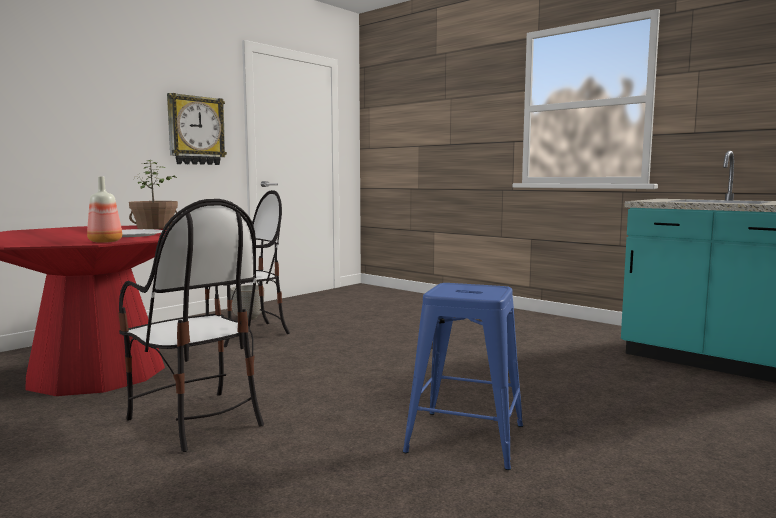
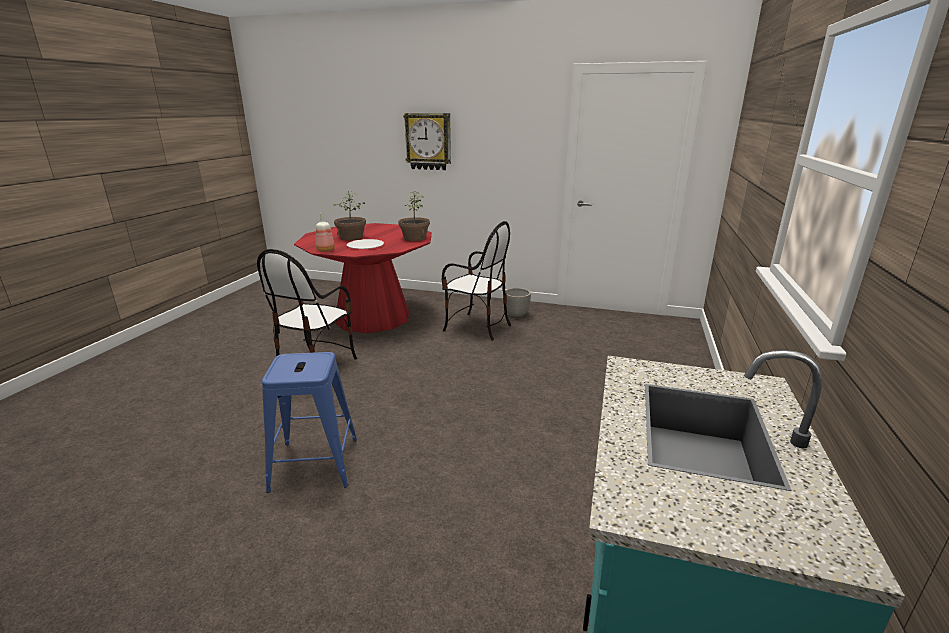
camera: 65 degrees right, 15 degrees up
wall clock [167,93,227,165] -> wall clock moved to [403,113,451,170]
none -> potted plant [333,191,366,240]

